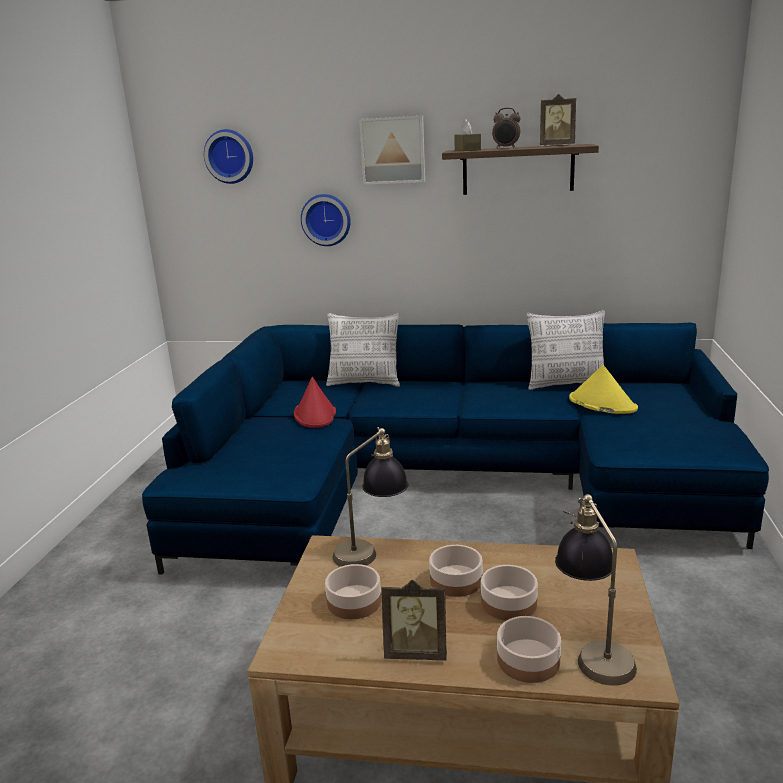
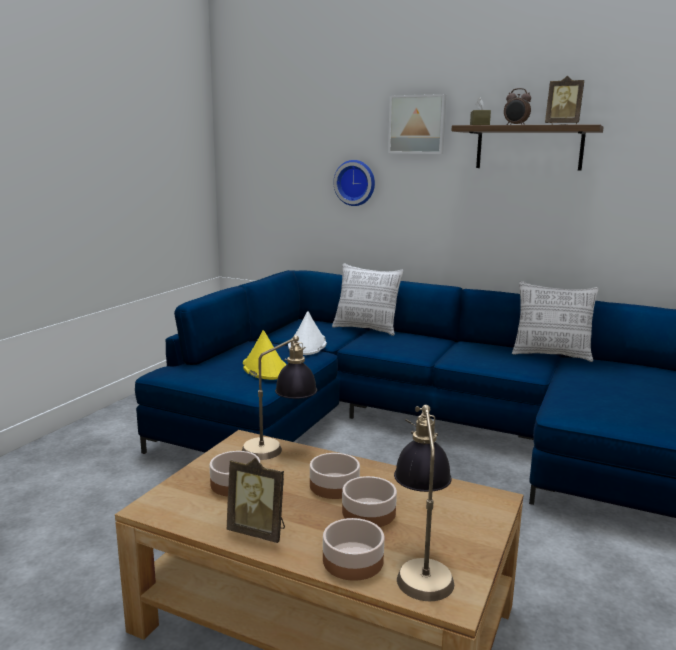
camera: 15 degrees right, 5 degrees down
wall clock [204,129,253,184] -> none
red hat [294,377,336,428] -> white hat [288,311,327,355]
yellow hat [569,365,638,414] -> yellow hat moved to [243,330,287,380]

